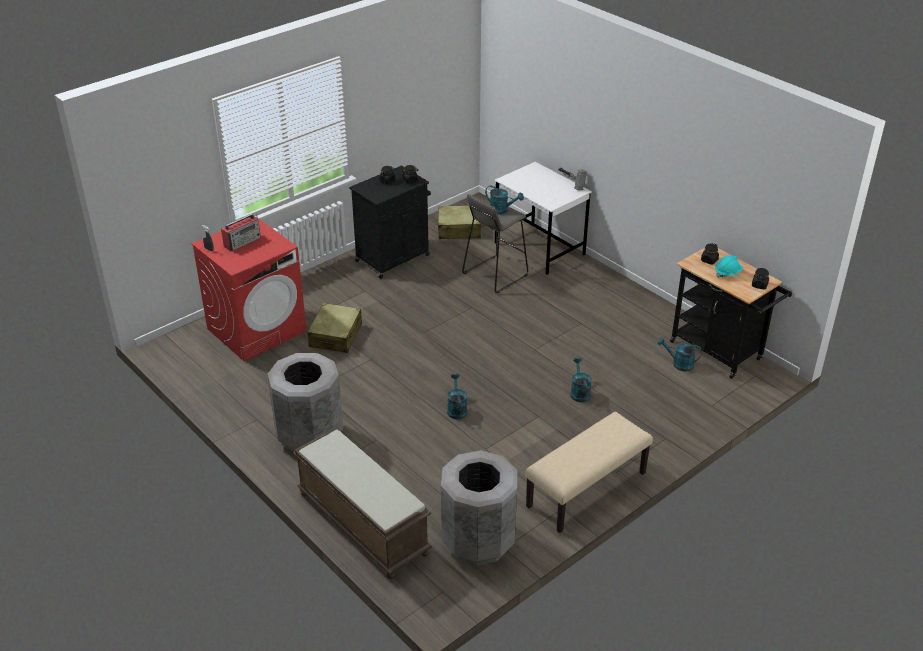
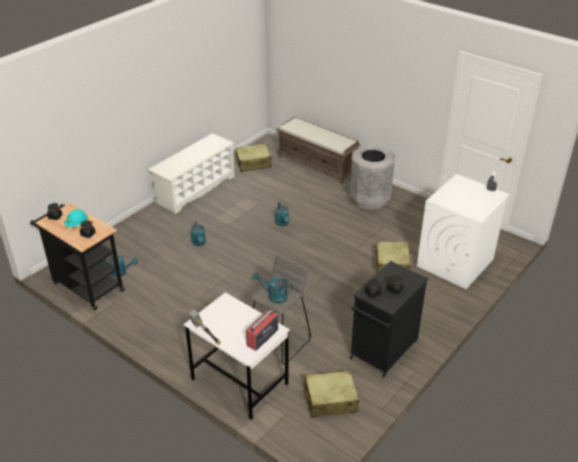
camera: 170 degrees right, 0 degrees up
red washing machine [191,217,307,361] -> white washing machine [417,174,510,289]
radio [221,214,261,251] -> radio moved to [246,310,278,351]
grey trash can [441,450,517,566] -> beige suitcase [235,143,272,172]
beige bench [525,412,653,533] -> white shoe rack [148,133,235,214]

